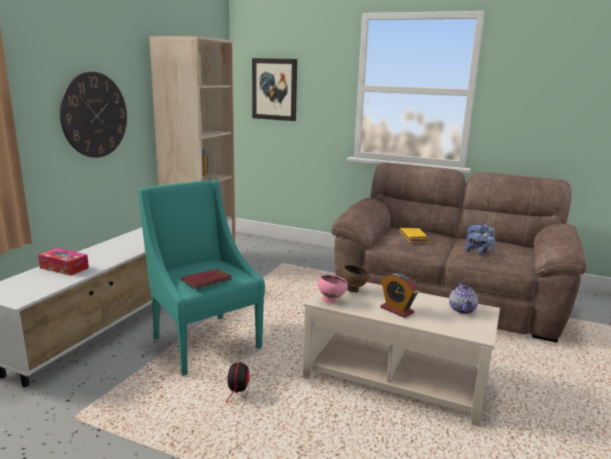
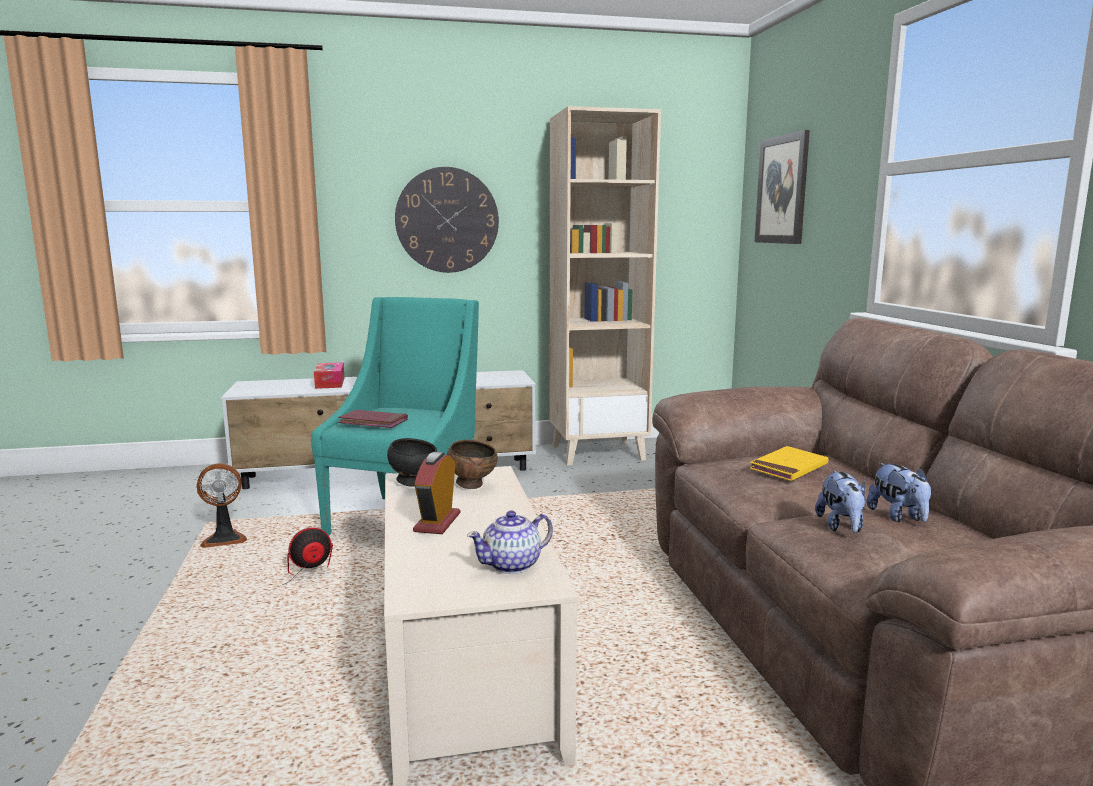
camera: 55 degrees right, 5 degrees down
pink bowl [318,275,348,303] -> black bowl [387,438,437,487]
none -> fan [197,463,247,548]

